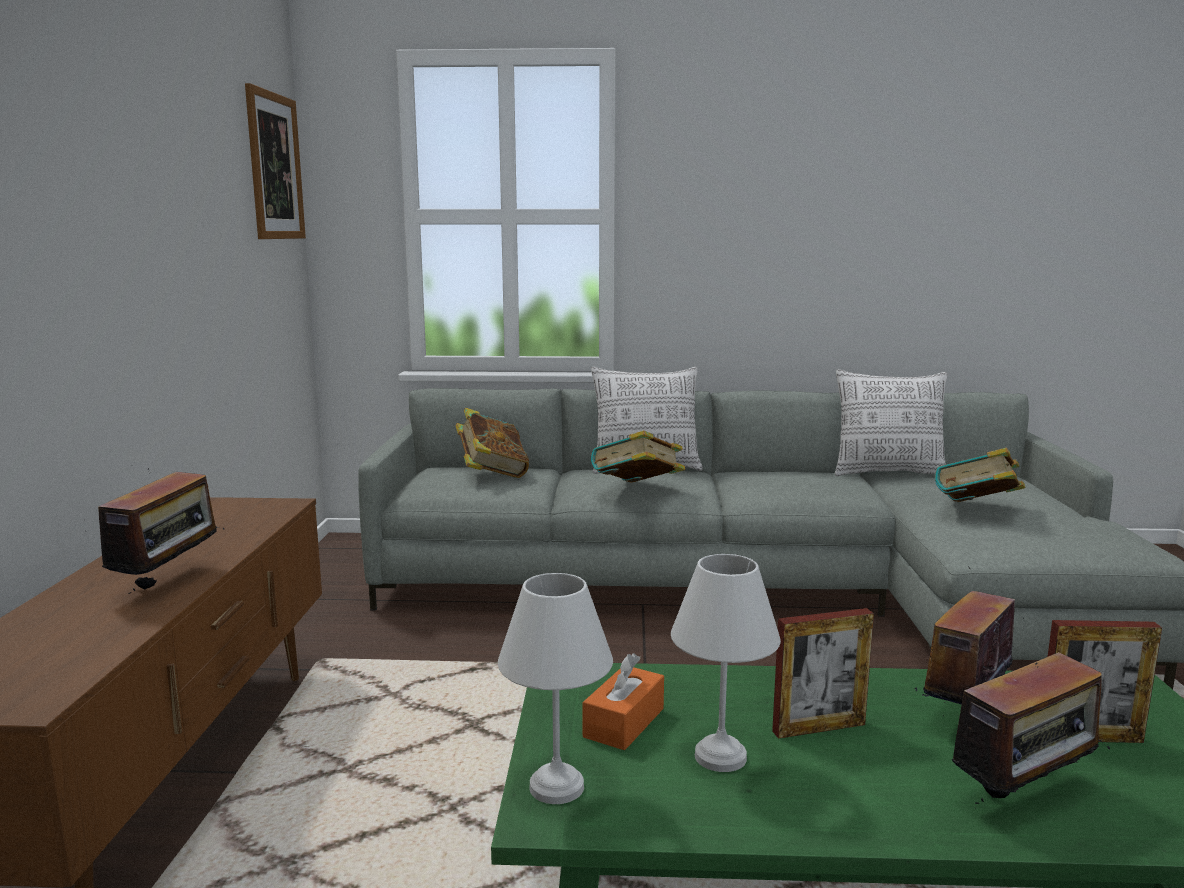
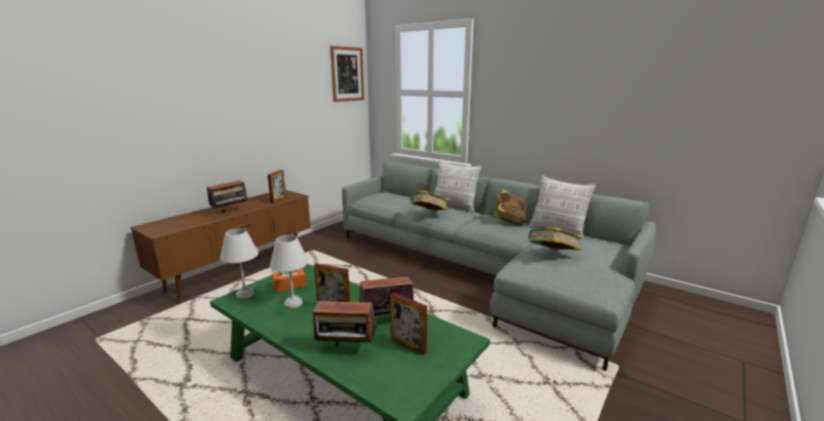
camera: 35 degrees right, 5 degrees up
book [456,408,529,478] -> book moved to [493,189,527,226]
none -> picture frame [268,170,286,203]

